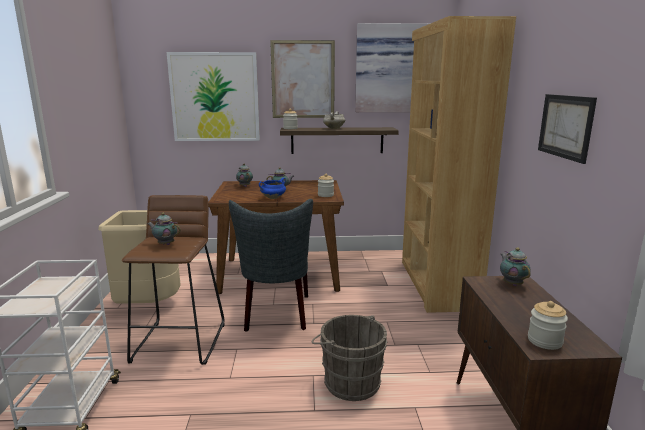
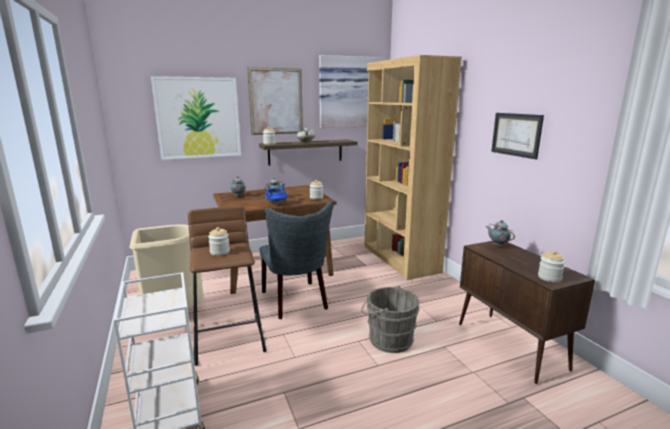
camera: 20 degrees left, 0 degrees up
teapot [147,213,181,245] -> jar [208,227,230,256]

